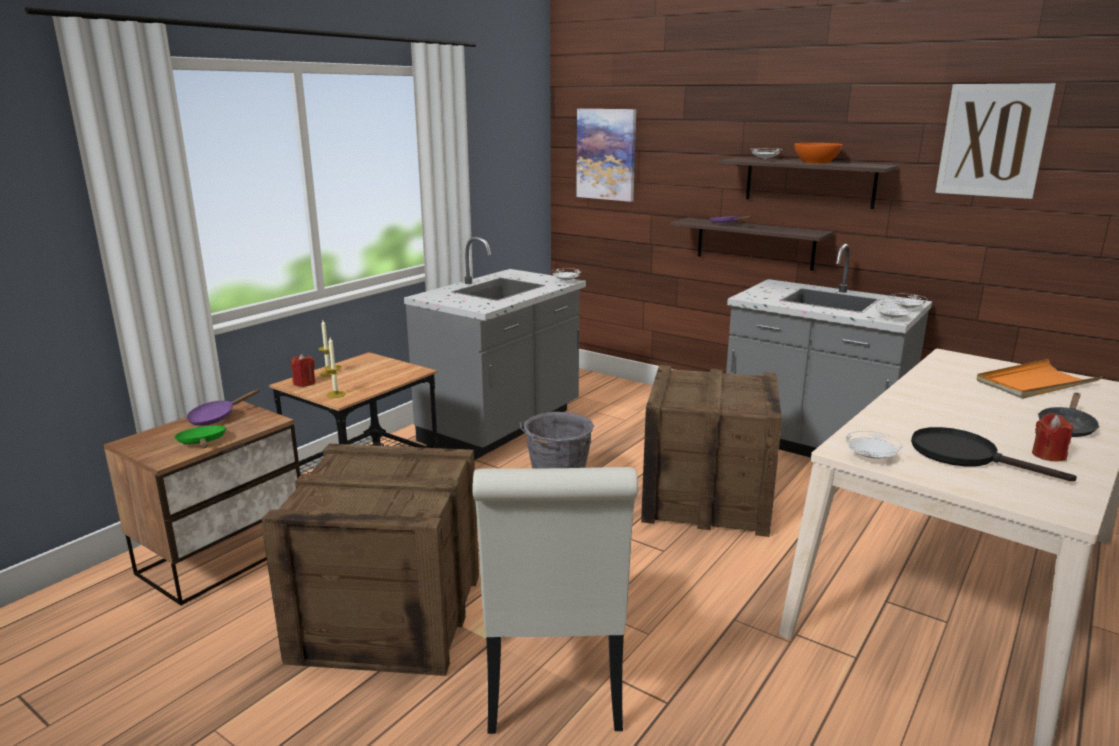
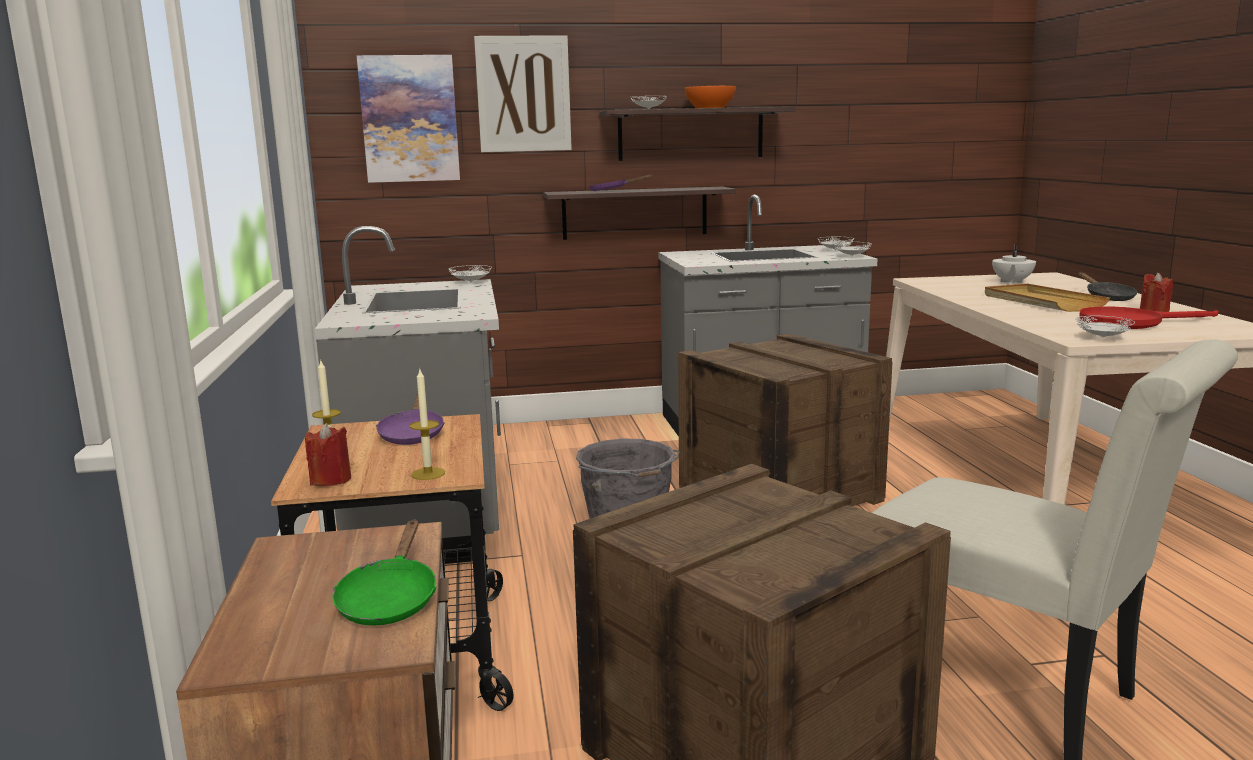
camera: 45 degrees left, 5 degrees down
green frying pan [174,425,227,448] -> green frying pan turned 105 degrees counterclockwise [333,520,437,626]
purple frying pan [186,389,260,426] -> purple frying pan moved to [376,392,445,445]
black frying pan [911,427,1077,481] -> red frying pan [1079,307,1218,329]
picture [935,83,1056,199] -> picture moved to [474,35,572,152]
orange tray [977,359,1103,399] -> white teapot [992,244,1036,284]
none -> beige tray [985,284,1110,312]

